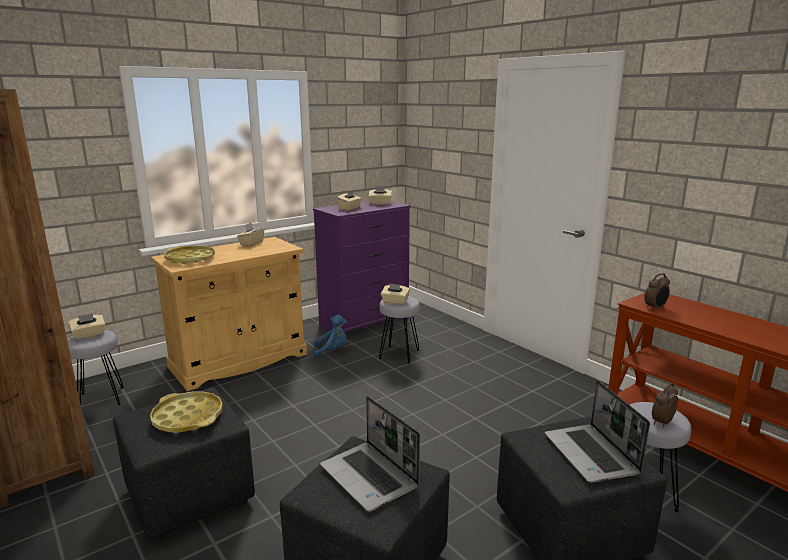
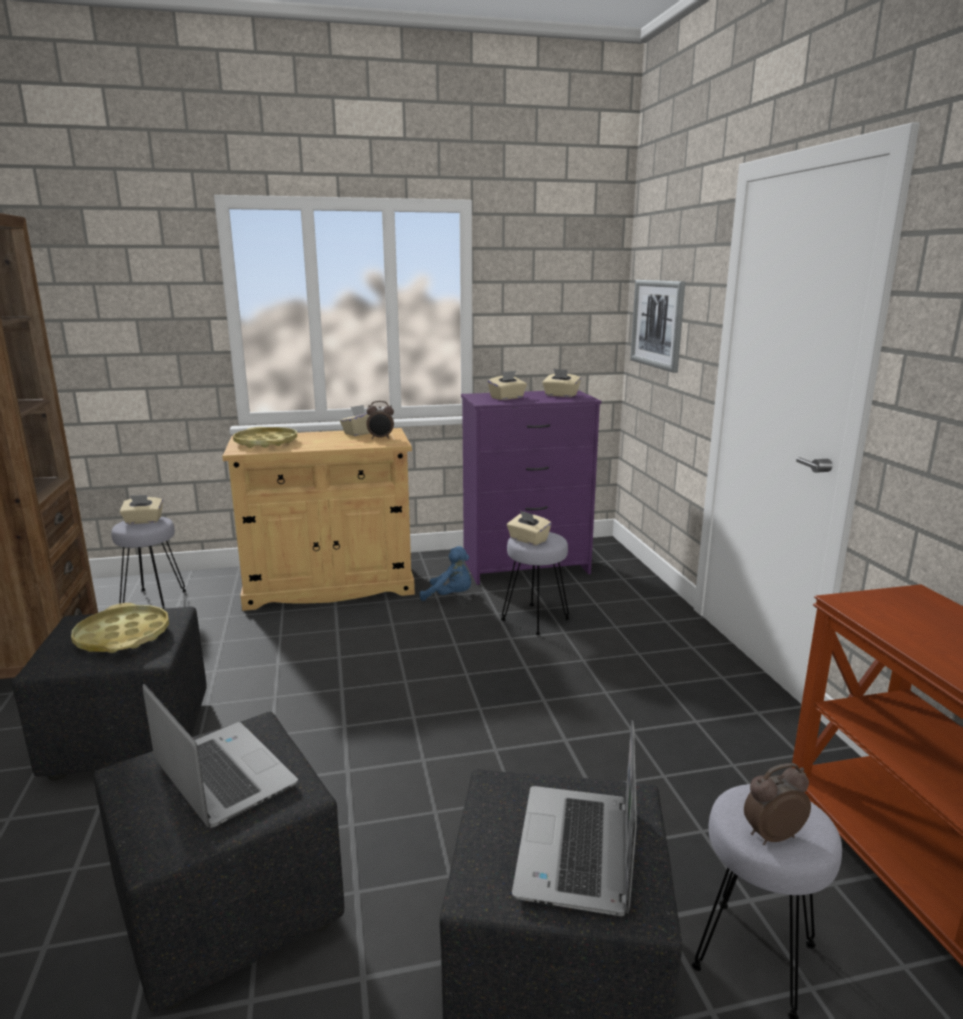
camera: 25 degrees right, 0 degrees up
laptop [320,396,420,512] -> laptop turned 150 degrees clockwise [143,684,298,828]
alarm clock [644,273,670,311] -> alarm clock moved to [366,401,394,439]
none -> picture [630,280,685,373]

